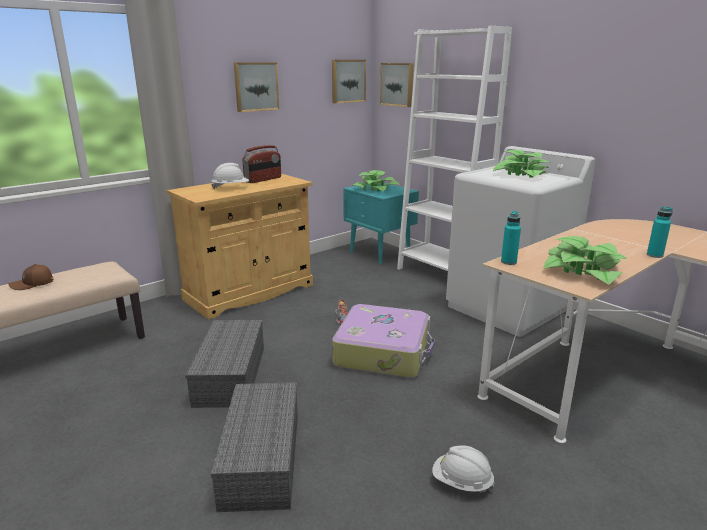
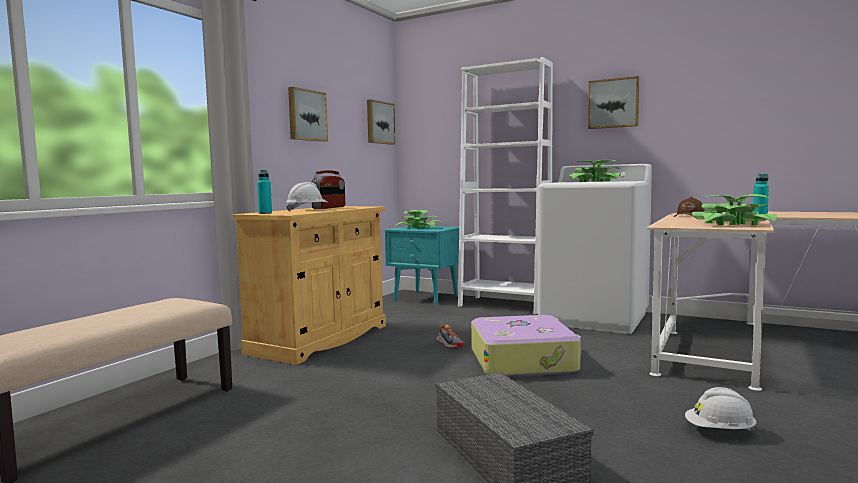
camera: 20 degrees left, 15 degrees down
brown cap [9,264,53,290] -> brown cap moved to [674,197,704,217]
grey storage box [185,320,264,408] -> none
picture [380,63,413,107] -> picture moved to [588,76,639,129]
turquoise bottle [501,211,521,265] -> turquoise bottle moved to [257,170,272,214]

